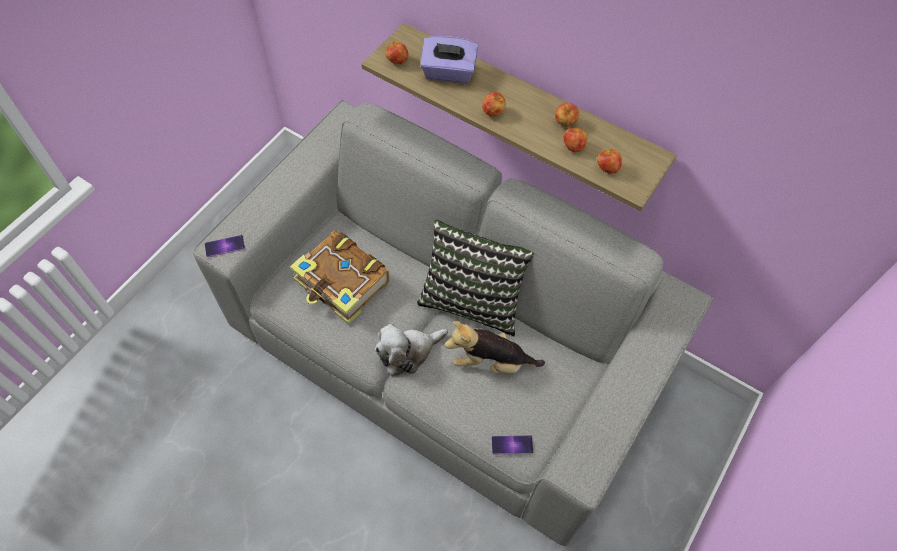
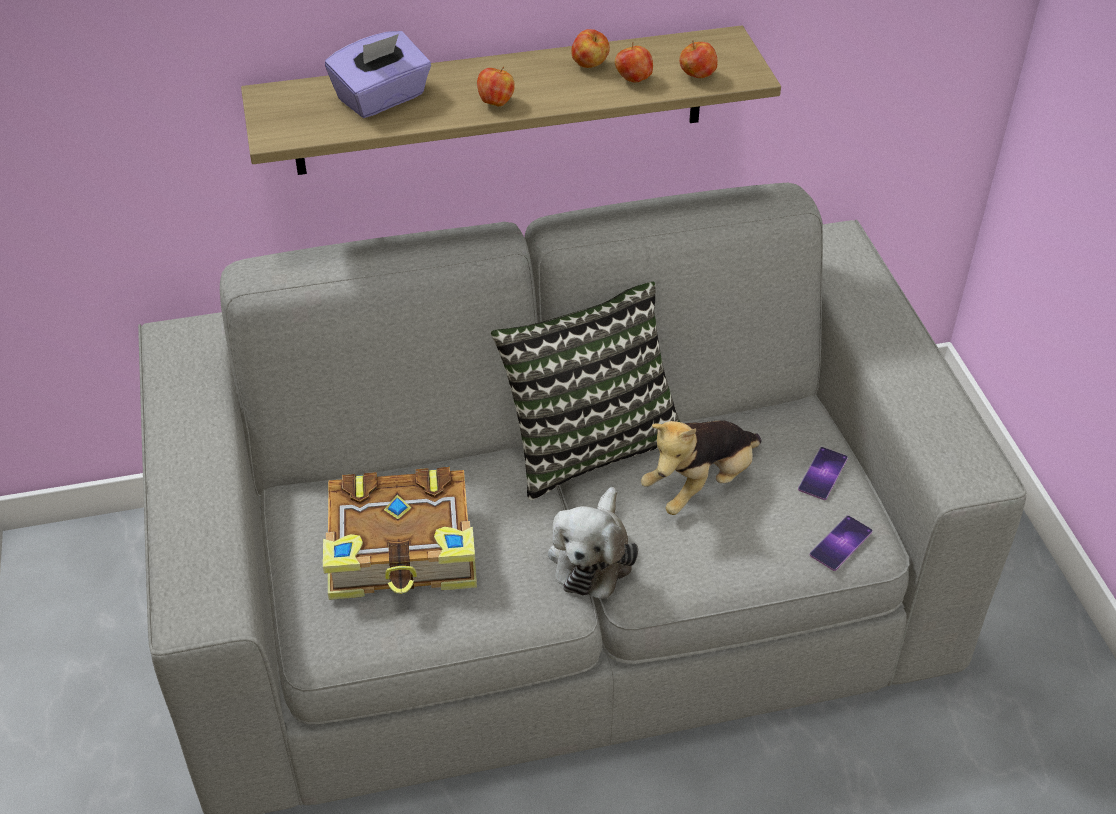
camera: 45 degrees left, 15 degrees down
phone [205,235,245,257] -> phone moved to [798,447,848,500]
apple [385,41,408,64] -> none

